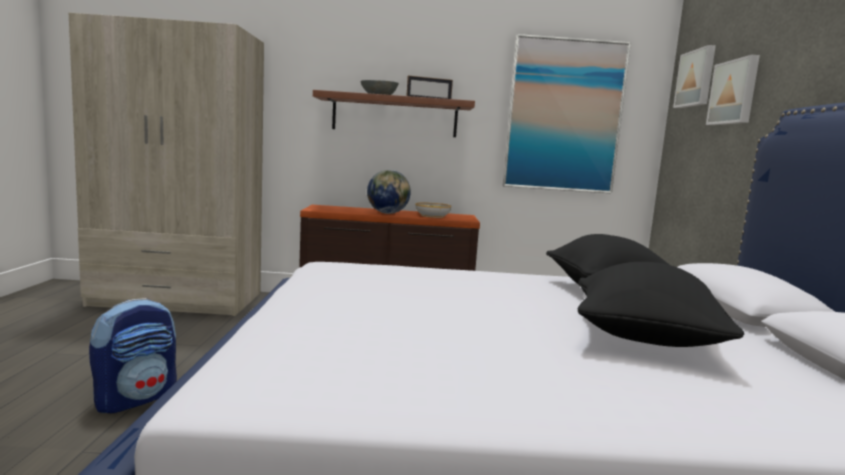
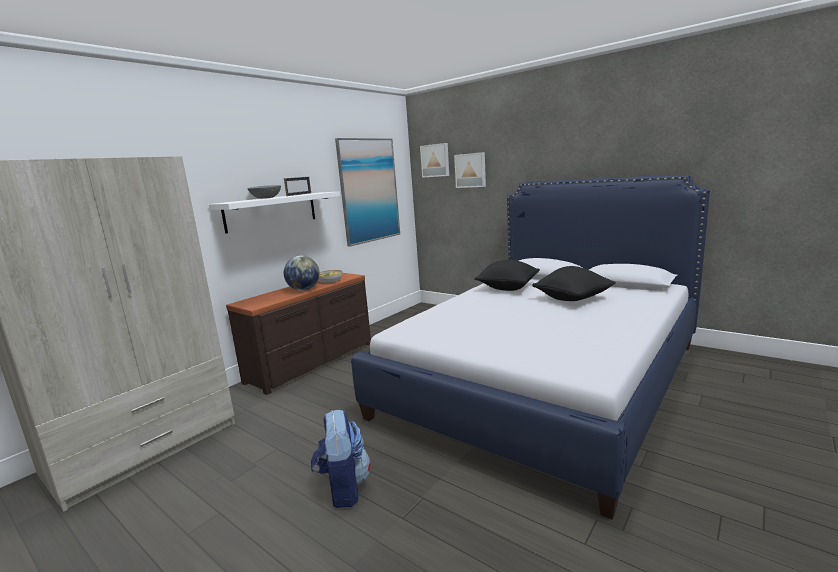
camera: 50 degrees left, 5 degrees up
brown shelf [313,90,475,137] -> white shelf [209,192,340,234]

